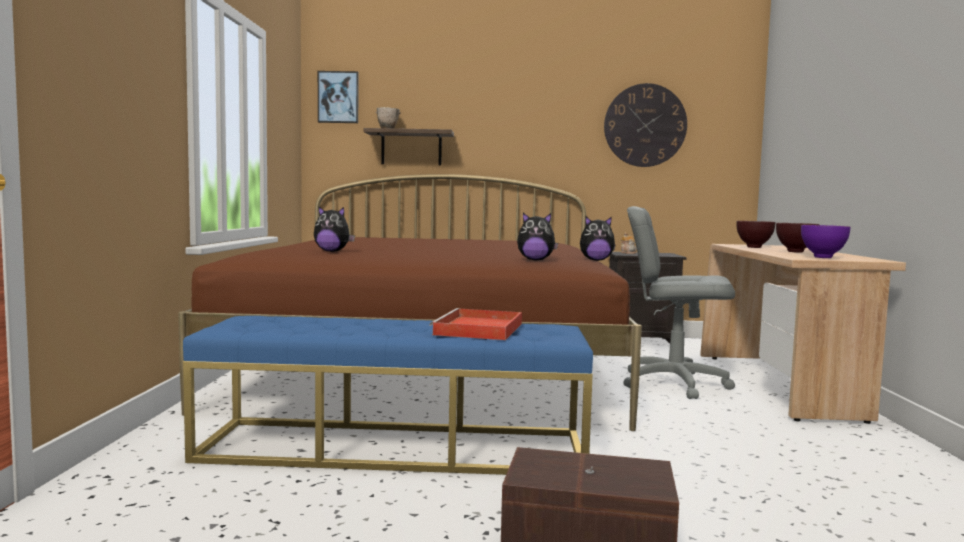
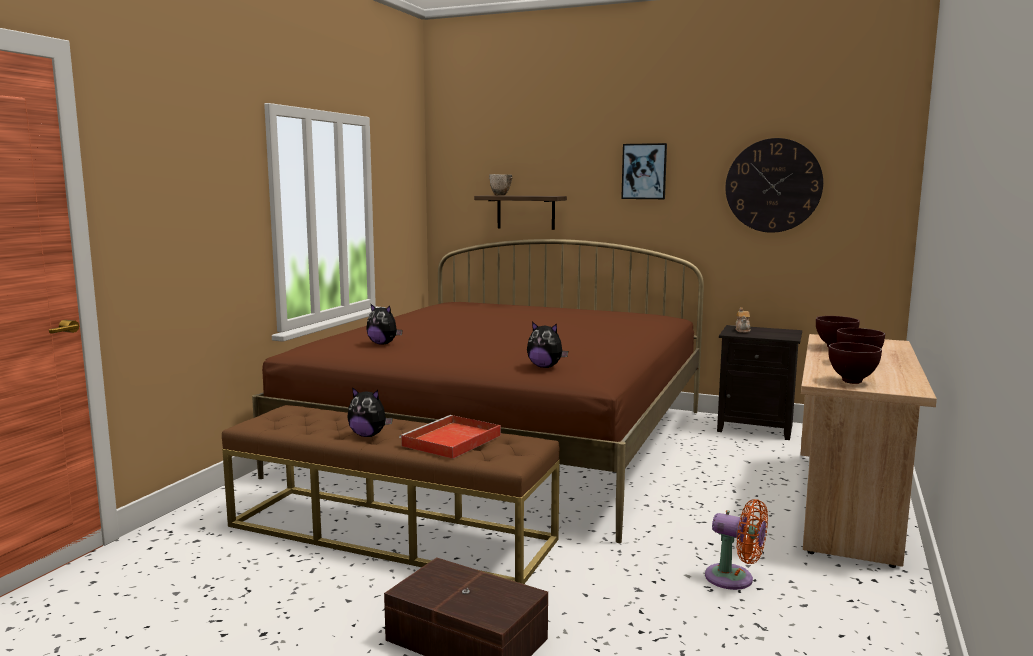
camera: 20 degrees right, 5 degrees up
blue bench [183,316,593,475] -> brown bench [222,405,560,584]
picture [318,71,359,123] -> picture moved to [621,143,667,199]
plush toy [580,217,616,261] -> plush toy moved to [347,387,393,437]
grey office chair [623,206,735,399] -> none
purple bowl [801,225,850,258] -> brown bowl [828,342,882,384]
none -> orange fan [705,499,768,590]

